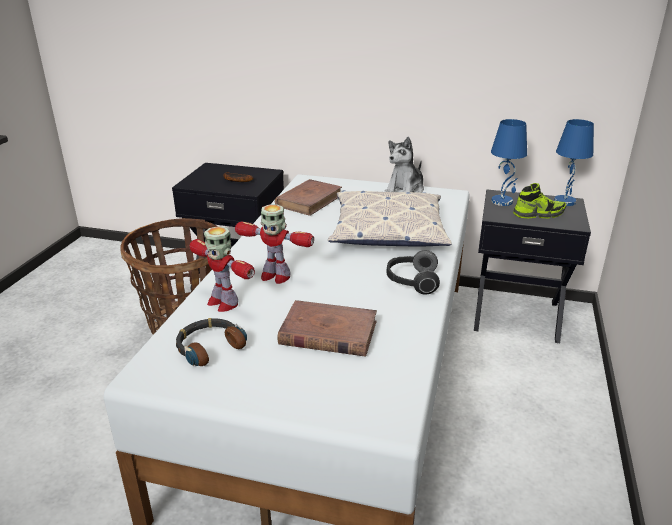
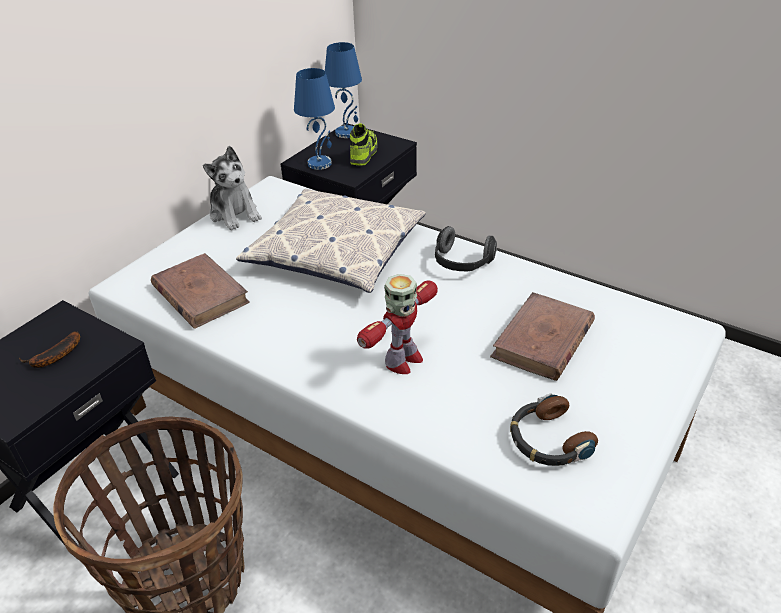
camera: 70 degrees left, 10 degrees up
toy robot [190,226,255,312] -> none

